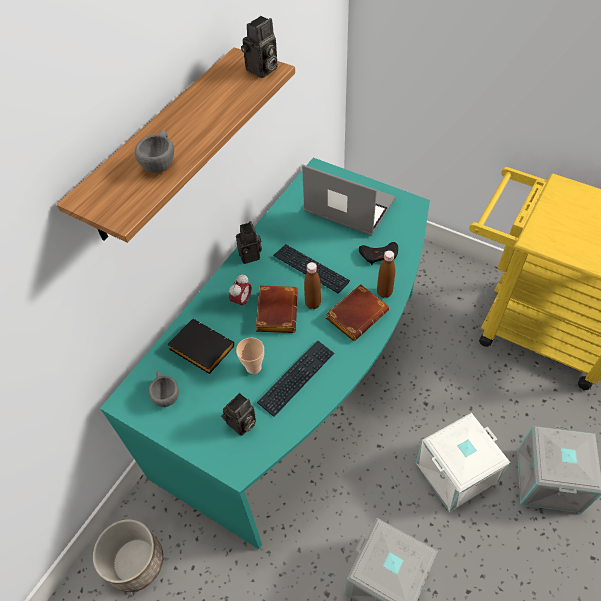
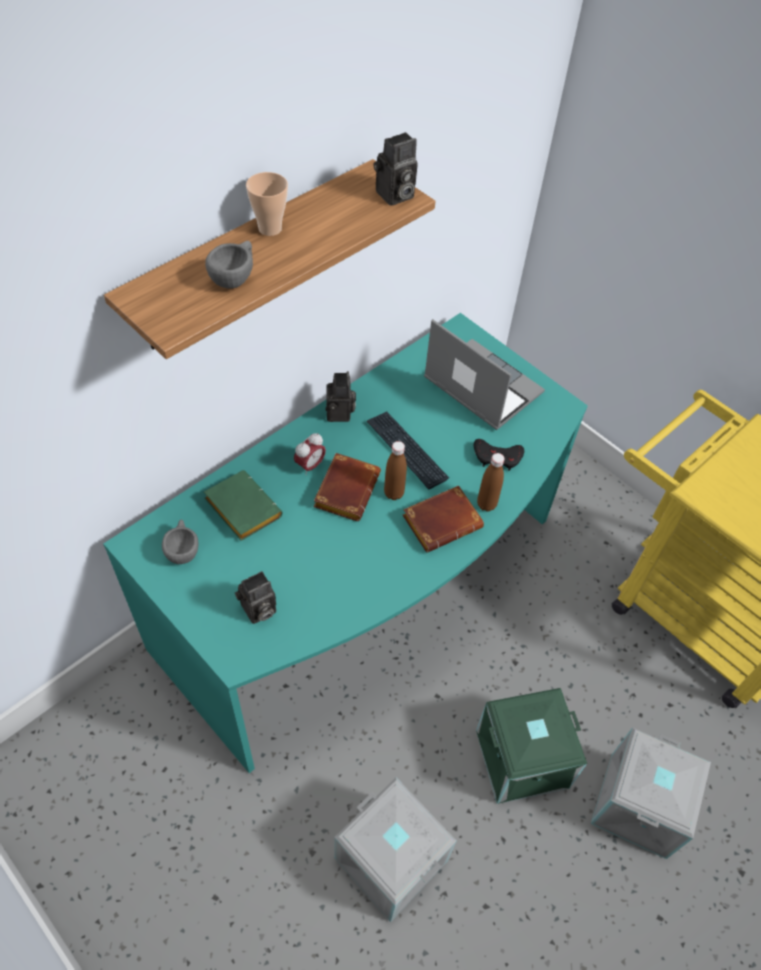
camera: 10 degrees right, 0 degrees up
planter [93,519,163,592] -> none
black book [168,319,234,374] -> green book [204,470,282,541]
cup [236,338,264,374] -> cup moved to [246,172,288,236]
keyboard [257,340,334,417] -> none
white storage box [415,413,510,512] -> green storage box [476,688,587,804]

